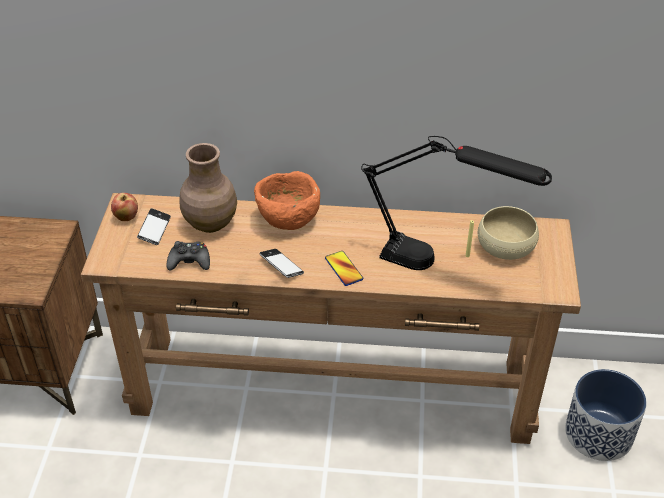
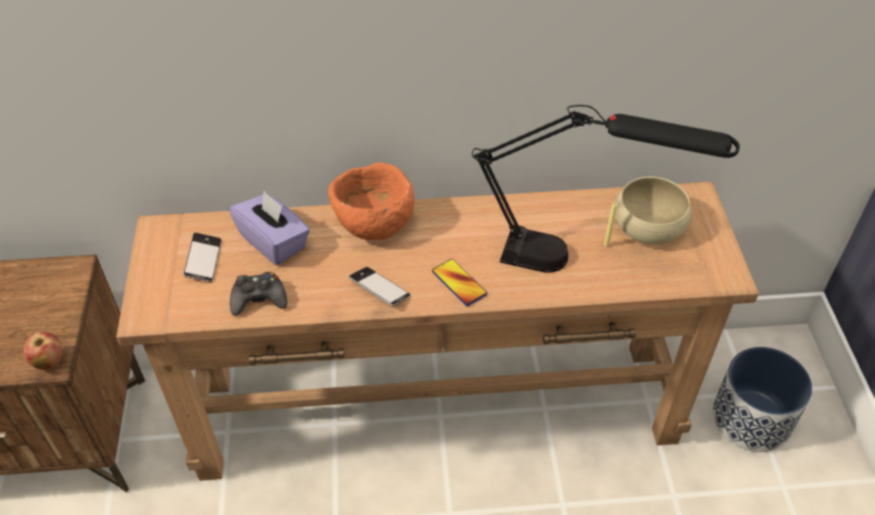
camera: 10 degrees left, 5 degrees up
apple [111,193,138,221] -> apple moved to [23,332,62,370]
brown vase [179,143,237,233] -> purple tissue box [229,191,310,265]

